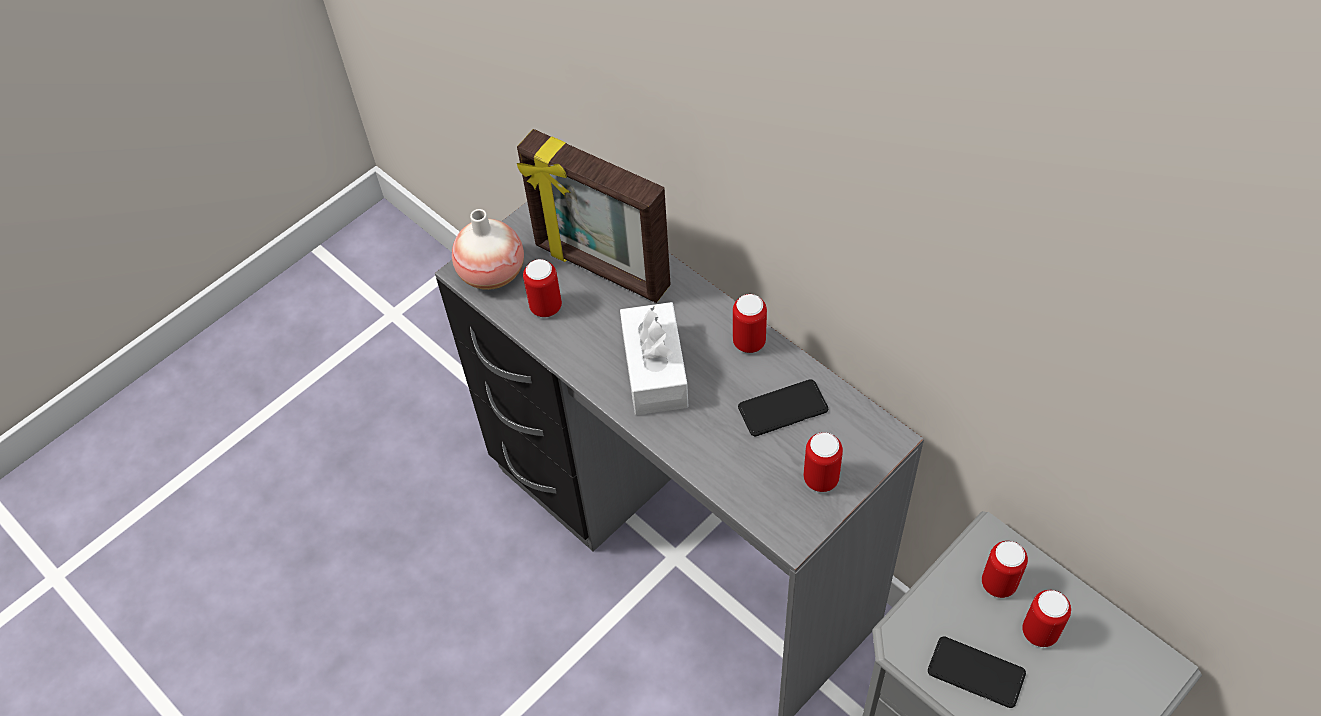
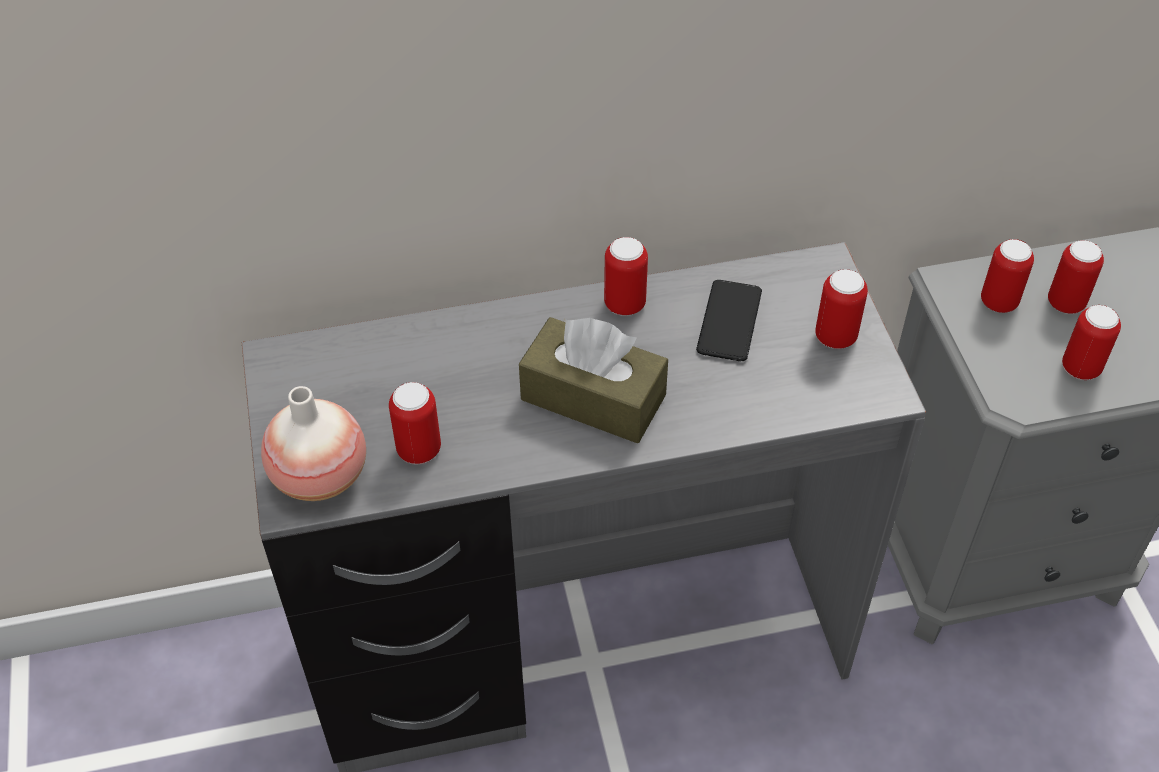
camera: 60 degrees left, 5 degrees down
picture frame [517,129,670,303] -> none
white tissue box [620,302,689,415] -> brown tissue box [519,317,668,443]
phone [928,636,1026,708] -> can [1062,305,1121,380]

